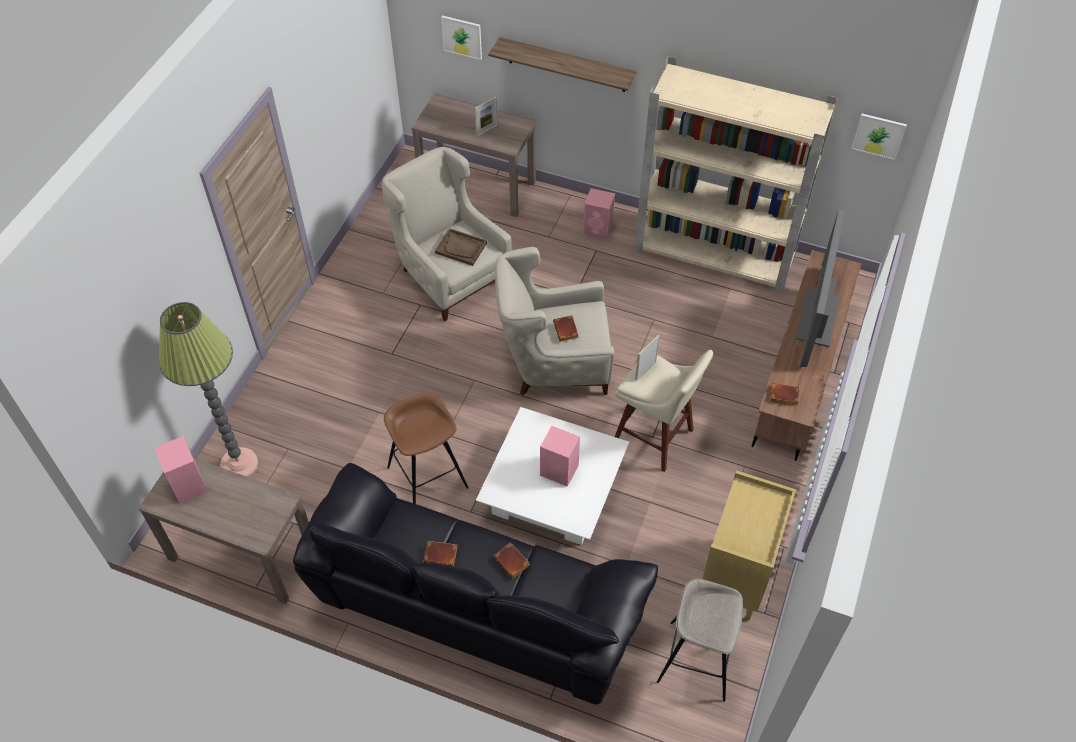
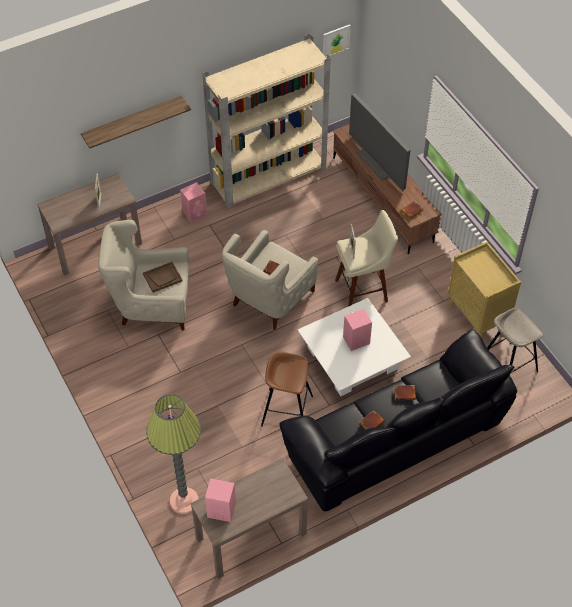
camera: 50 degrees left, 0 degrees up
picture [441,15,482,60] -> none

